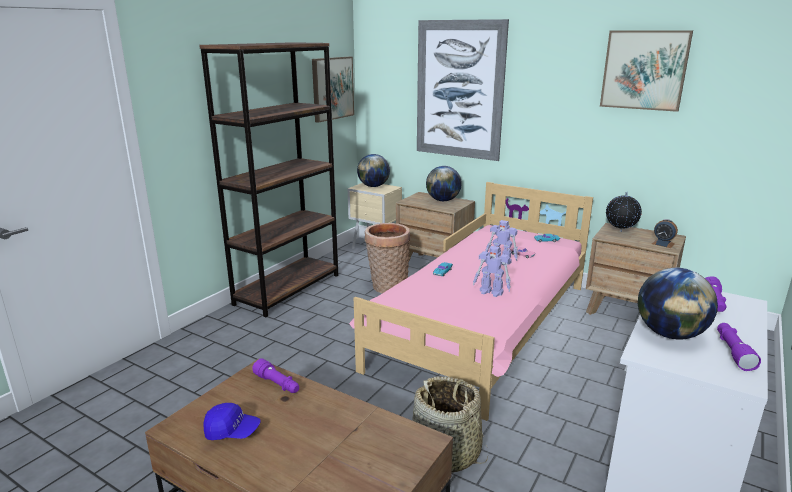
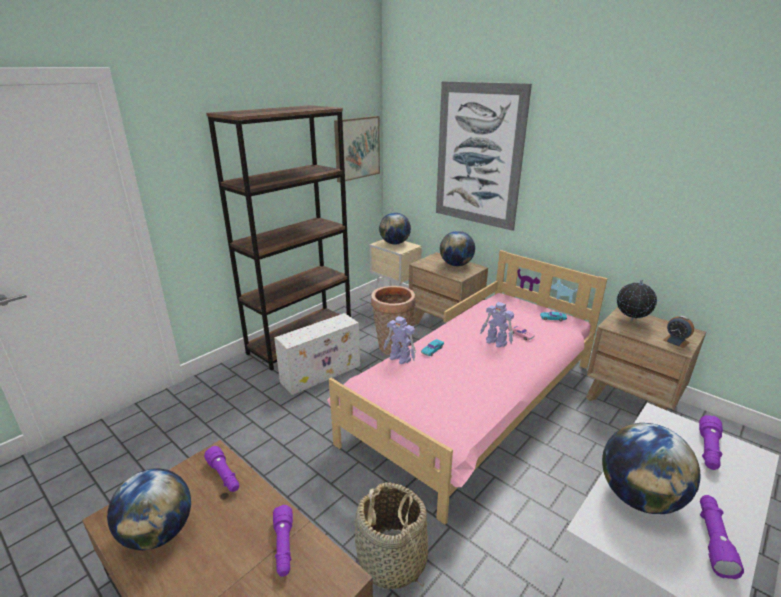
camera: 10 degrees right, 5 degrees up
blue cap [203,403,261,440] -> globe [107,468,191,550]
toy robot [473,246,511,297] -> toy robot moved to [384,316,416,364]
picture [600,30,693,112] -> none
none -> purple flashlight [273,505,293,577]
none -> white storage box [274,313,360,395]

